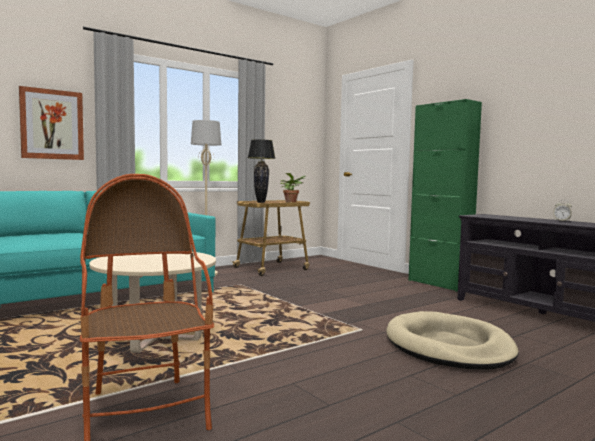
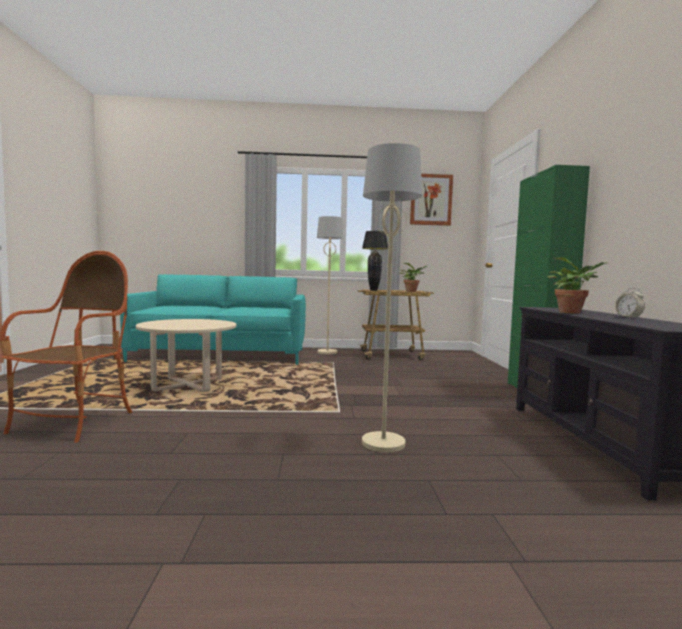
camera: 35 degrees right, 0 degrees up
picture [19,86,84,160] -> picture moved to [410,174,453,226]
beige dog bed [386,311,519,369] -> beige floor lamp [362,143,422,452]
none -> potted plant [547,258,608,314]

